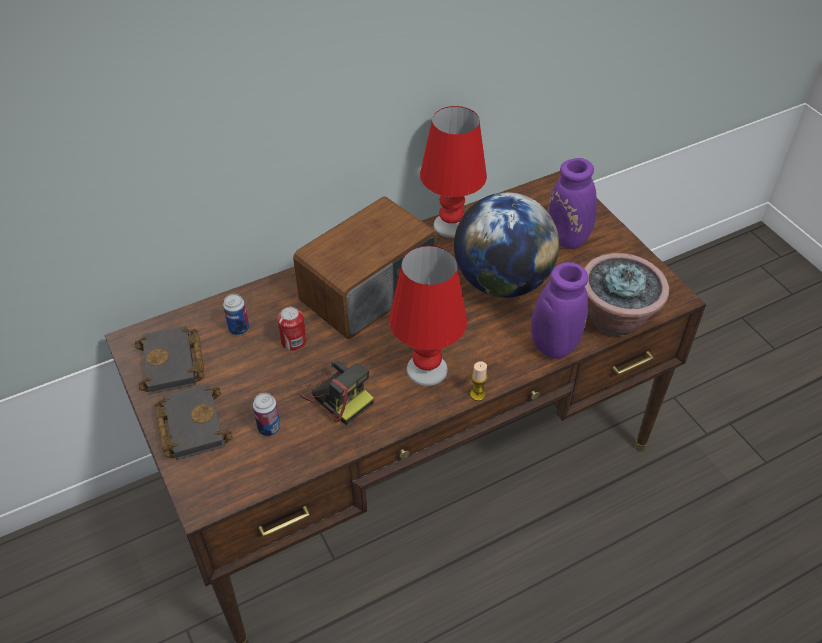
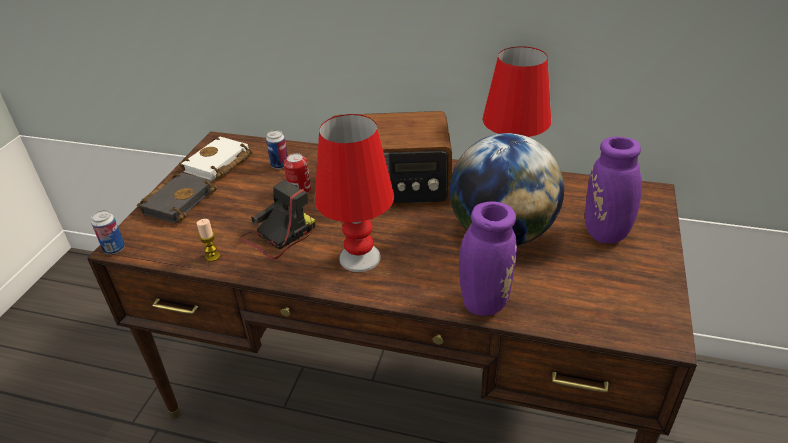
camera: 45 degrees right, 10 degrees down
black book [135,326,204,394] -> white book [179,136,253,181]
can [253,393,280,436] -> can moved to [91,210,125,254]
camera [300,358,374,425] -> camera turned 135 degrees counterclockwise [240,180,315,260]
candle [470,361,488,401] -> candle moved to [197,219,220,262]
potted plant [584,253,669,336] -> none

